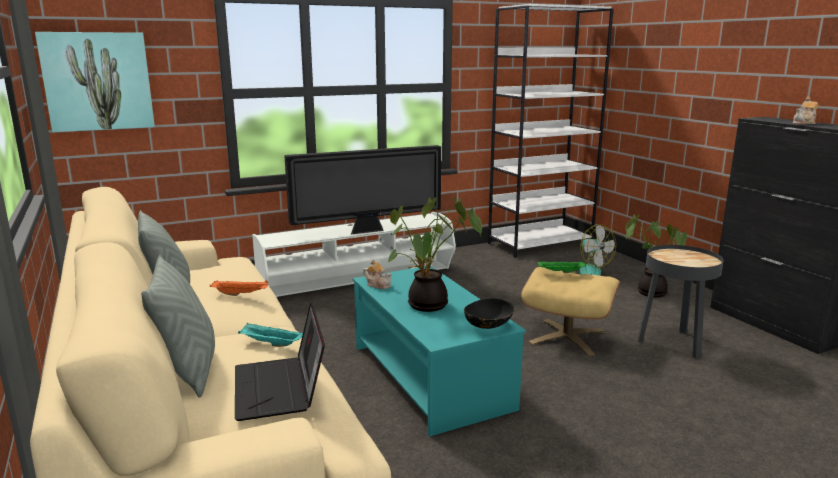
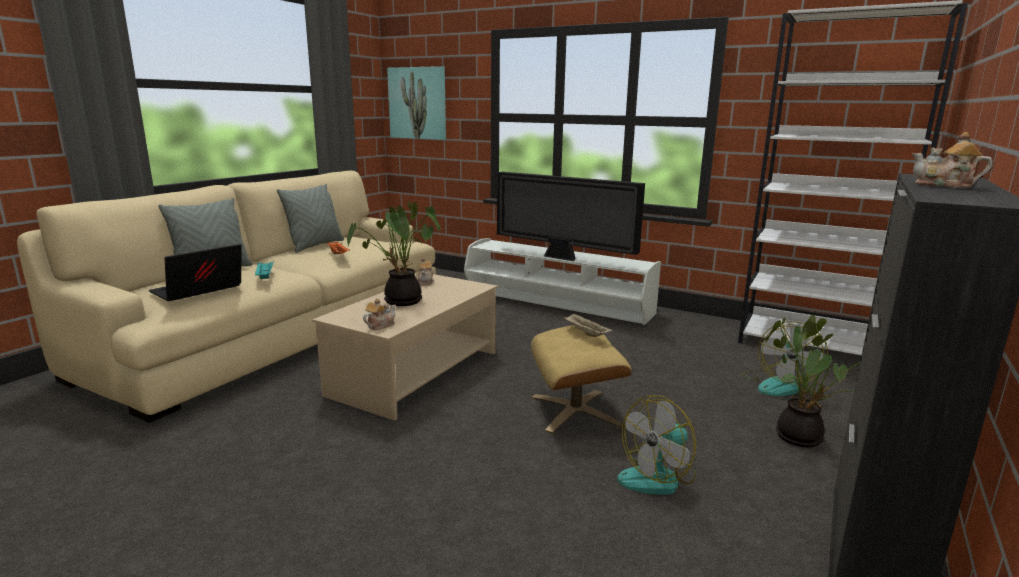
camera: 55 degrees right, 0 degrees up
turquoise coffee table [353,266,526,436] -> beige coffee table [312,274,498,421]
black bowl [464,298,514,329] -> teapot [363,299,396,330]
green tray [537,261,586,273] -> beige tray [563,313,613,337]
black side table [637,245,724,359] -> fan [617,395,696,495]

